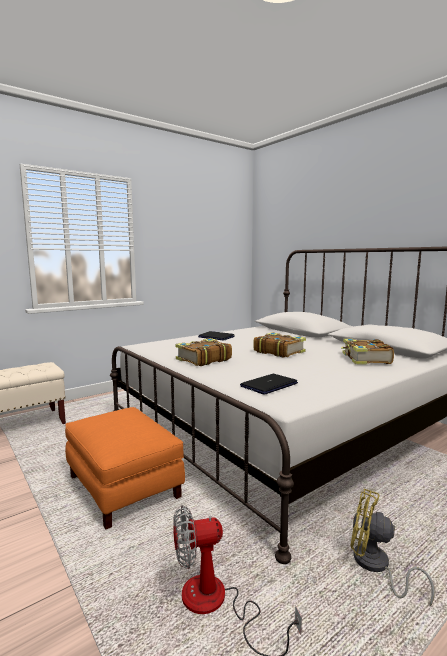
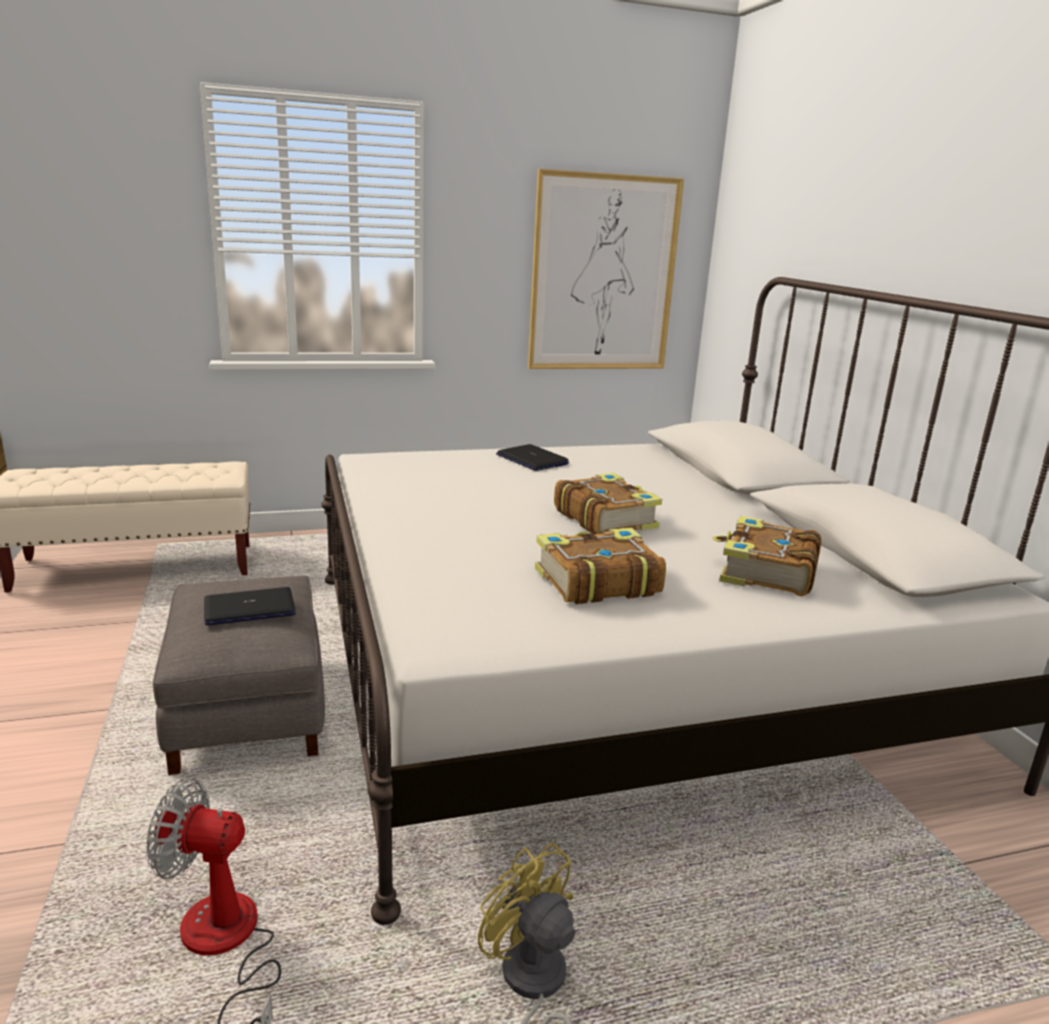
camera: 20 degrees right, 10 degrees up
orange ottoman [65,407,185,529] -> grey ottoman [153,576,325,775]
book [175,338,232,366] -> book moved to [535,528,666,604]
laptop [240,374,298,395] -> laptop moved to [204,587,296,625]
none -> picture [528,169,684,369]

